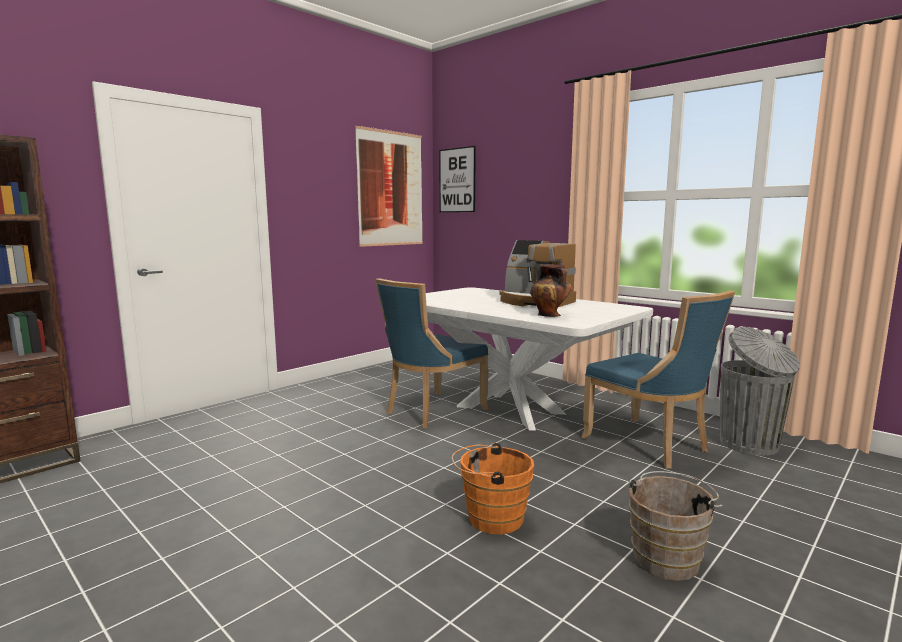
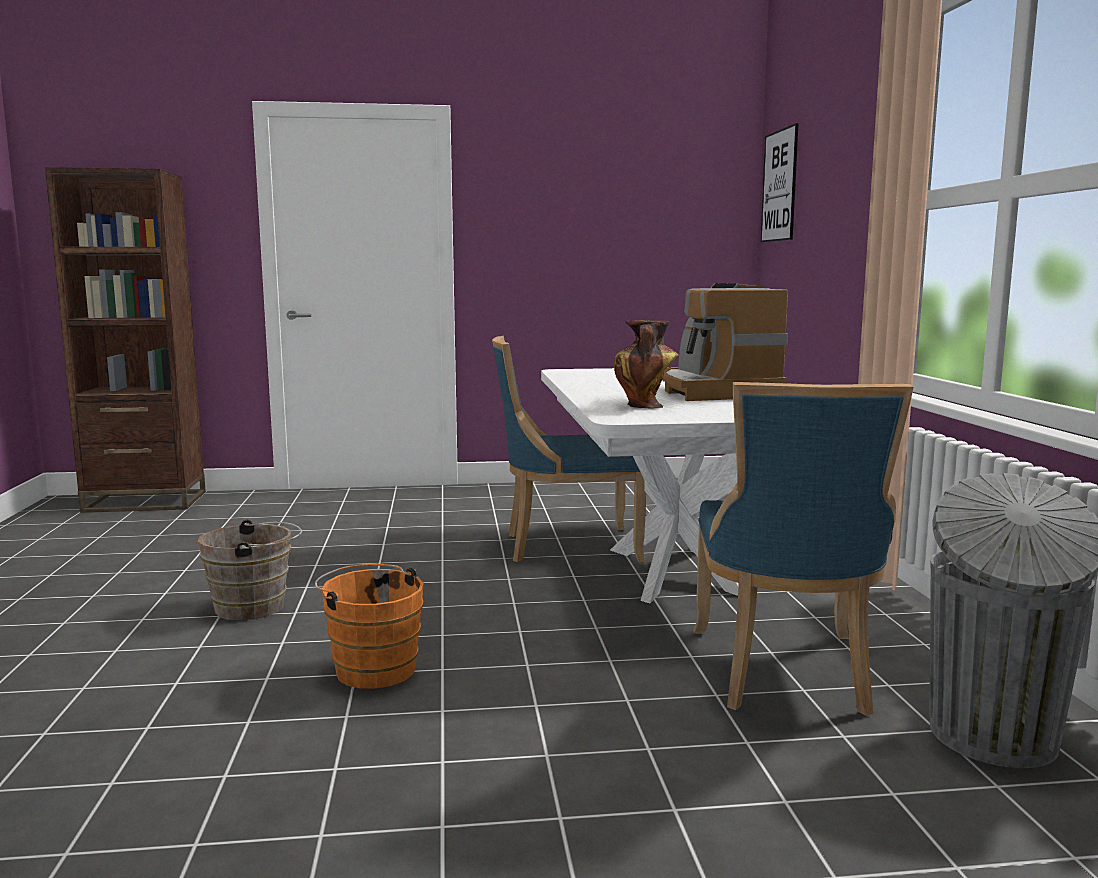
camera: 40 degrees right, 0 degrees up
picture [355,126,423,247] -> none
brown bucket [628,471,722,581] -> brown bucket moved to [198,520,302,621]

